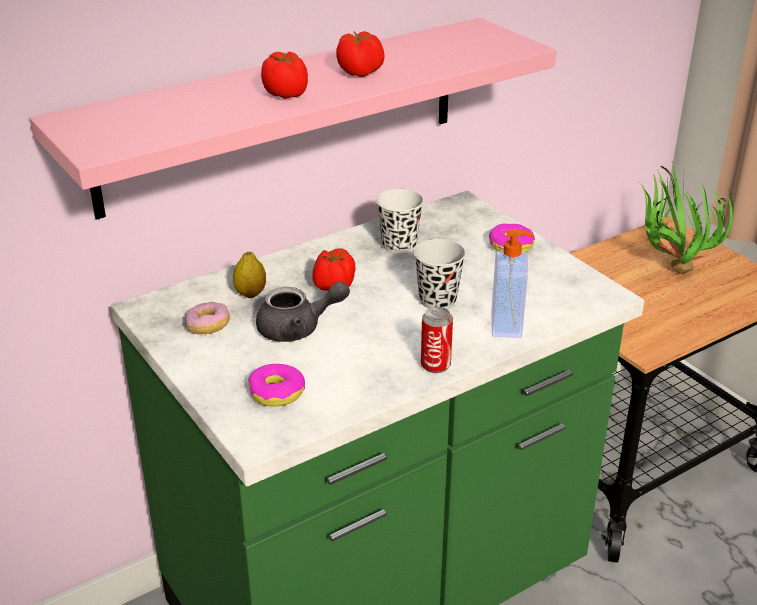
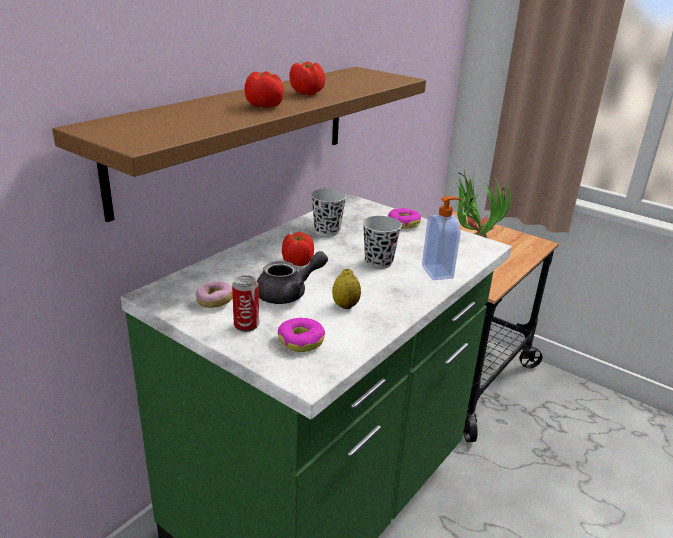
camera: 20 degrees left, 5 degrees down
pink shelf [29,18,556,220] -> brown shelf [52,67,426,222]
lemon [233,252,266,298] -> lemon moved to [332,268,361,309]
can [421,307,453,373] -> can moved to [232,275,259,332]

